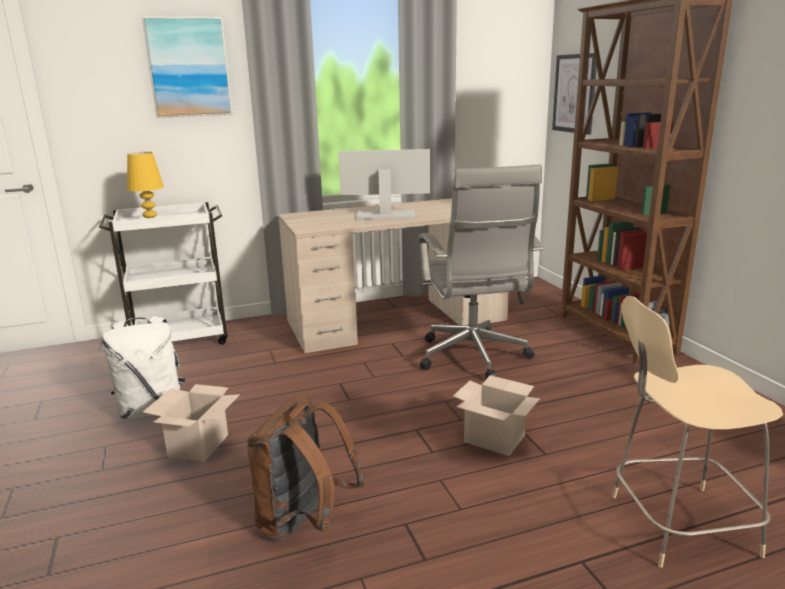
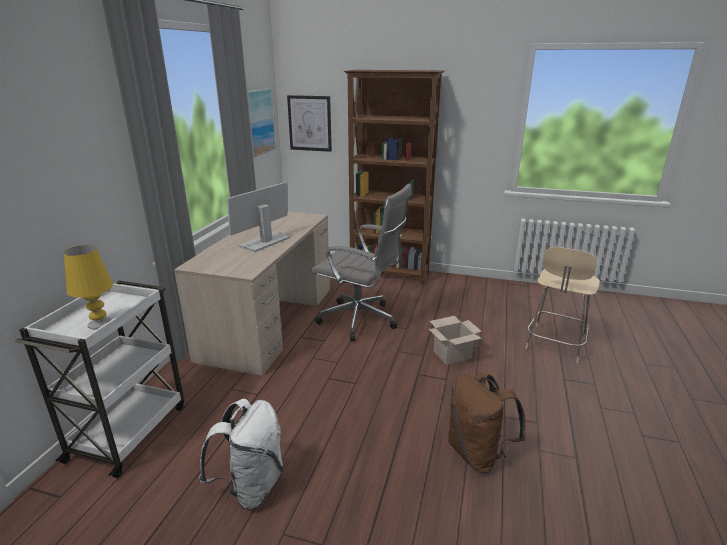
camera: 55 degrees left, 5 degrees up
picture [142,16,233,118] -> picture moved to [247,88,276,158]
cardboard box [143,384,240,462] -> none

